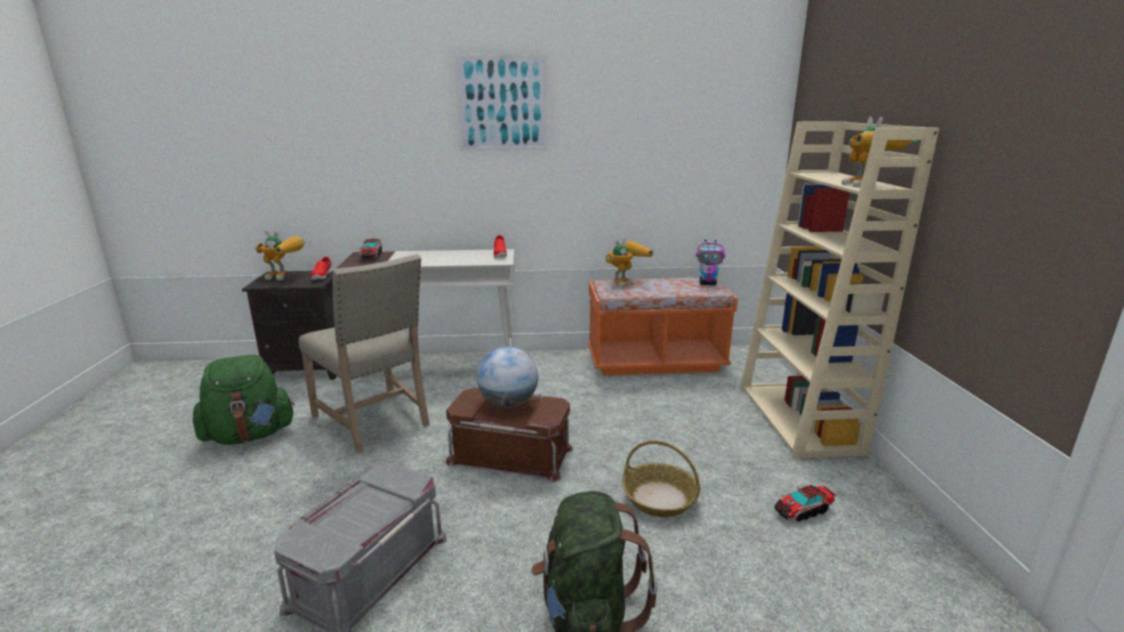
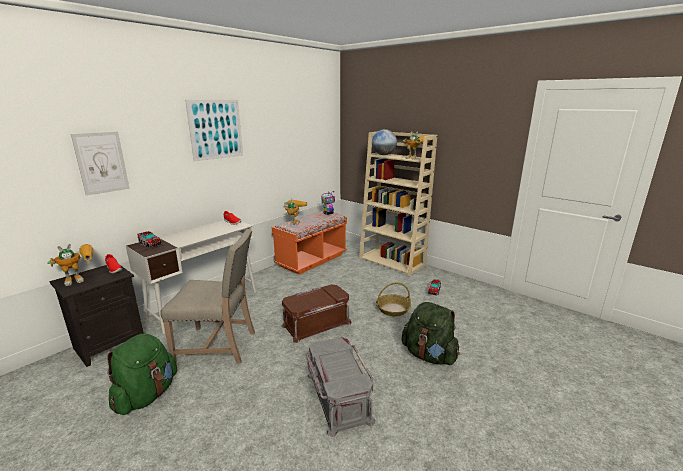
camera: 45 degrees left, 0 degrees up
globe [477,346,538,408] -> globe moved to [372,129,397,155]
none -> picture [71,132,130,196]

